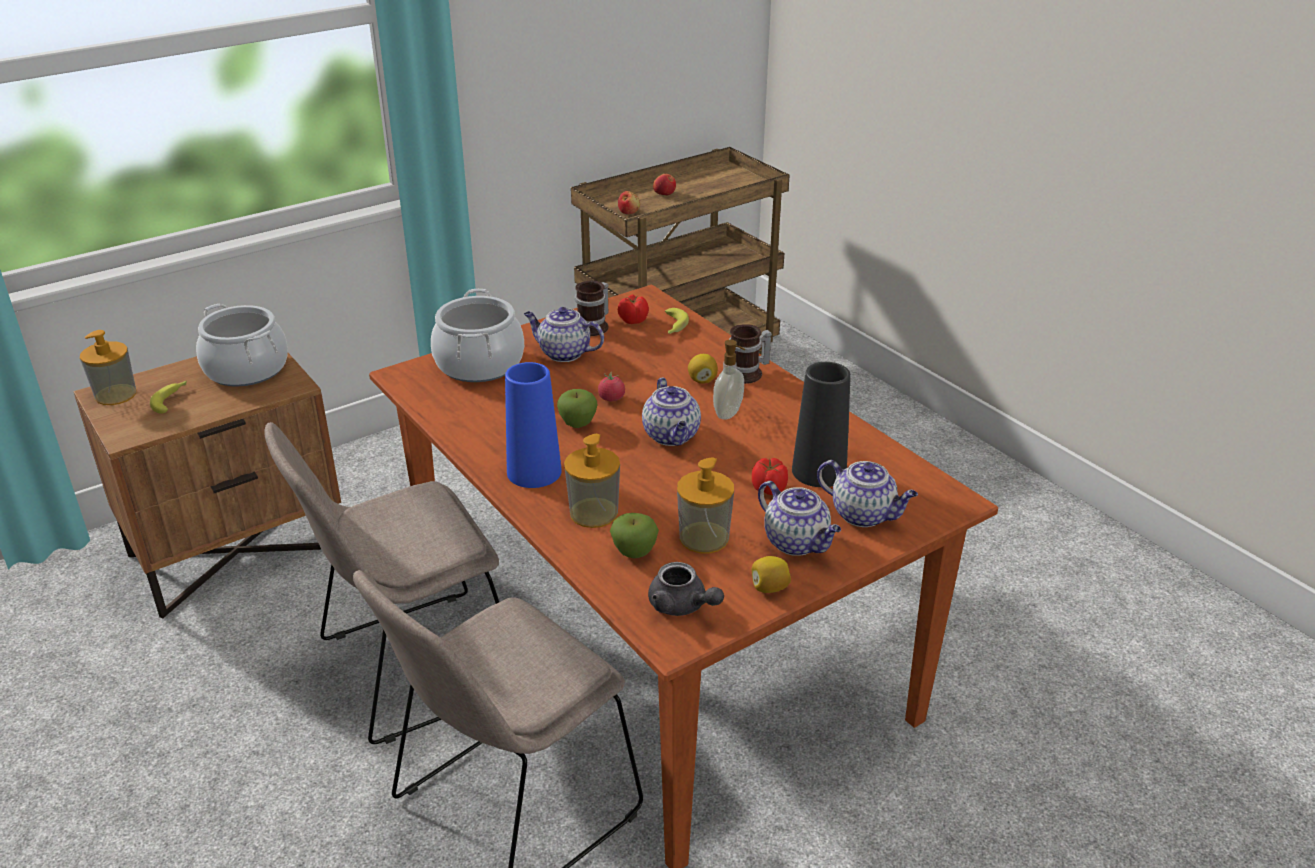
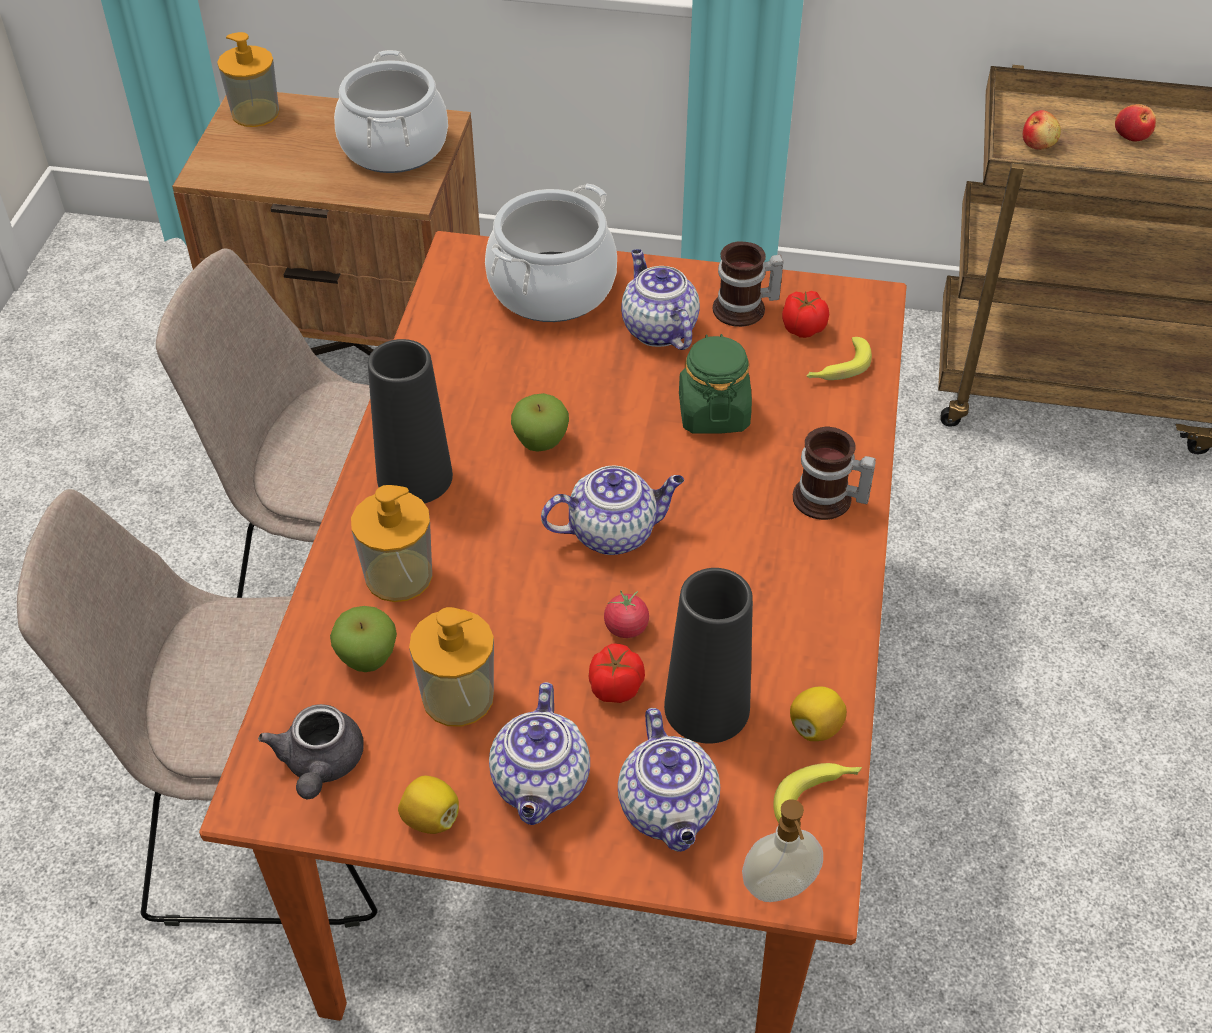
camera: 45 degrees right, 15 degrees up
banana [150,381,187,414] -> banana moved to [773,763,862,823]
blue vase [505,362,562,488] -> black vase [368,339,453,504]
tomato [598,373,625,401] -> tomato moved to [604,590,649,638]
teapot [642,378,701,446] -> teapot turned 135 degrees counterclockwise [541,466,684,555]
lemon [688,354,718,384] -> lemon moved to [790,687,847,741]
soap dispenser [713,340,745,420] -> soap dispenser moved to [742,799,823,902]
none -> green jar [679,334,752,434]

